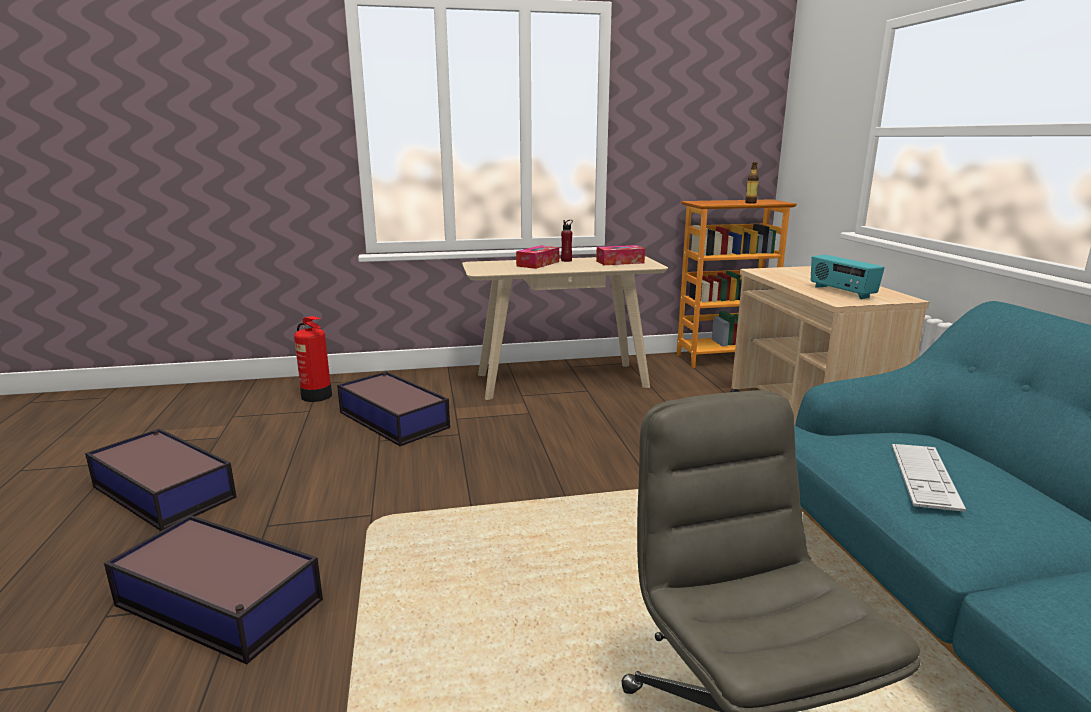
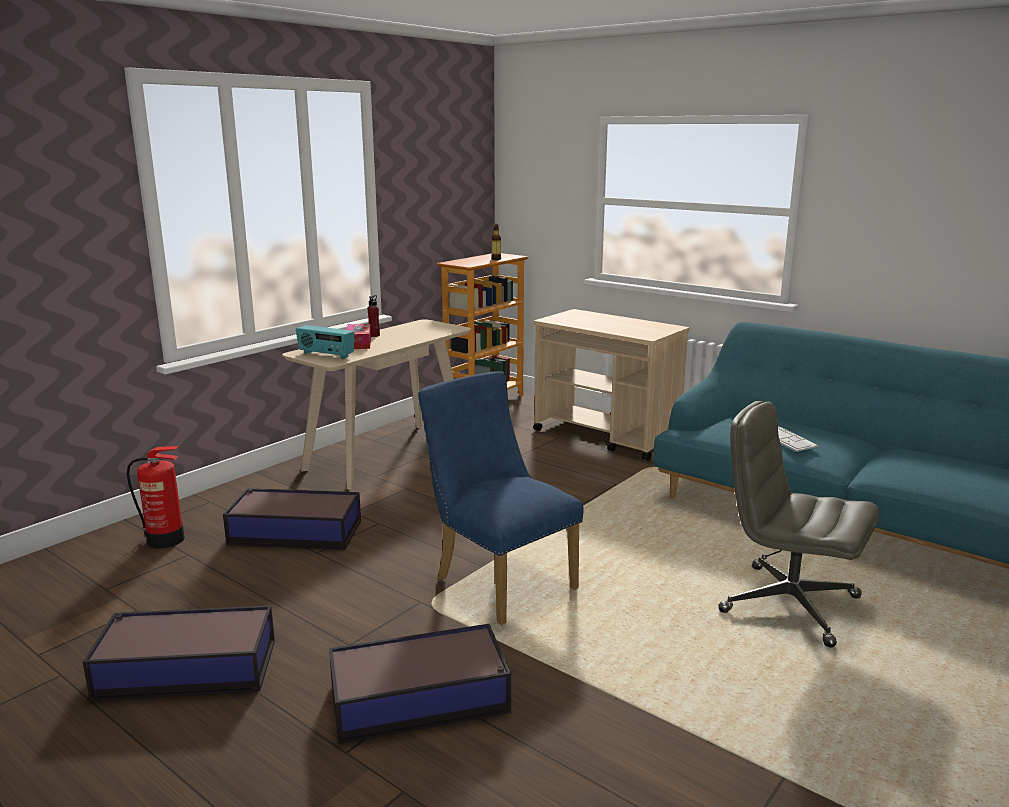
camera: 40 degrees left, 0 degrees up
tissue box [596,245,645,265] -> none
radio [811,255,885,299] -> radio moved to [296,325,354,359]
none -> blue chair [418,371,584,625]

